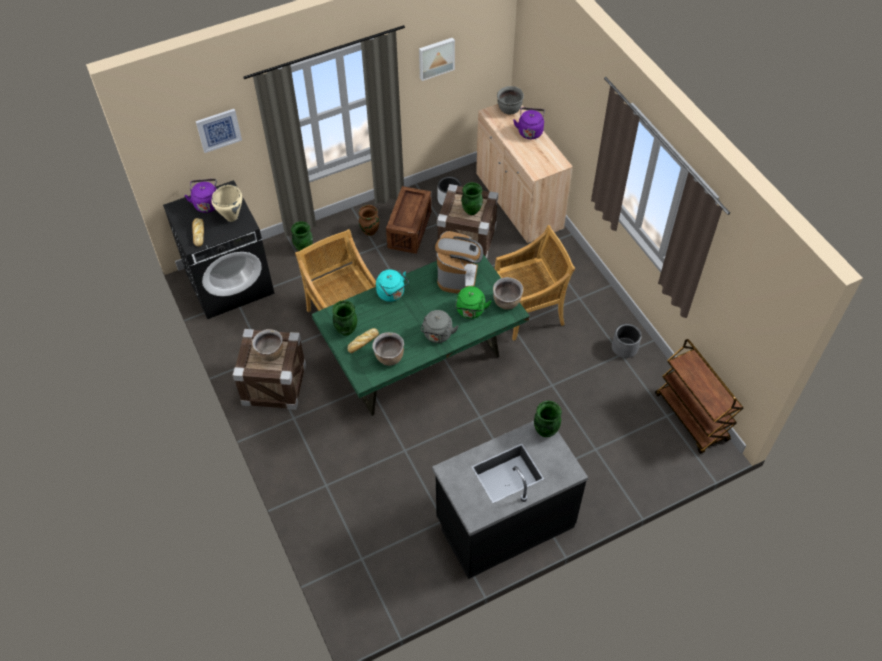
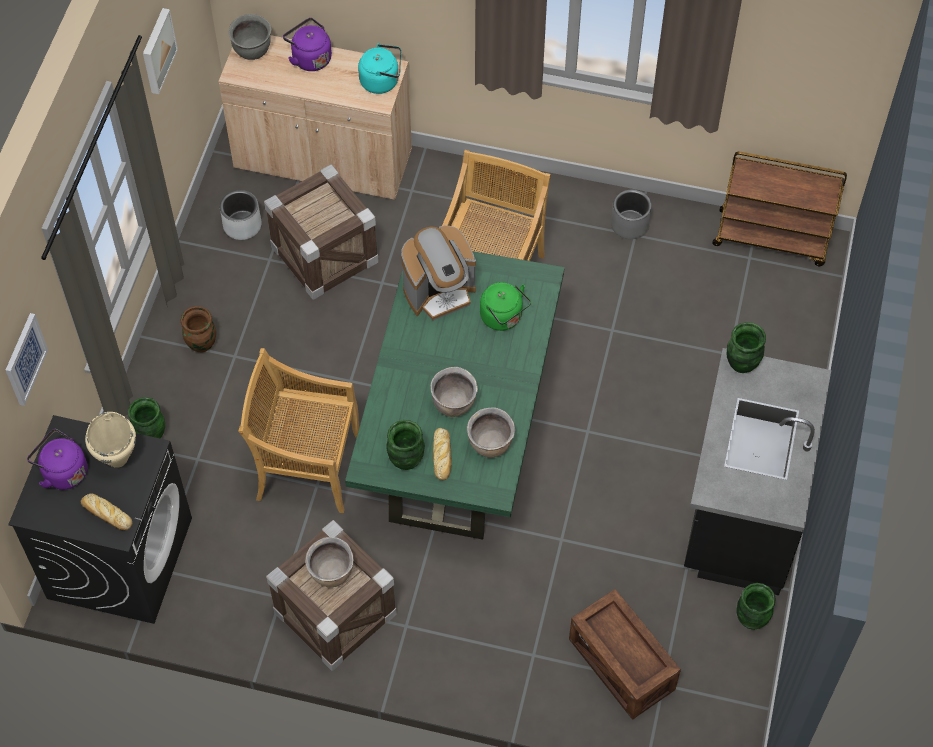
camera: 50 degrees left, 5 degrees up
turquoise kettle [376,269,409,302] -> turquoise kettle moved to [358,43,401,94]
crate [386,186,431,254] -> crate moved to [569,589,681,720]
grey kettle [421,310,459,343] -> none
coffee machine [435,231,483,293] -> coffee machine turned 105 degrees clockwise [401,225,476,321]
green vase [461,182,483,215] -> green vase moved to [736,583,776,630]
brown cooking pot [493,277,523,310] -> brown cooking pot moved to [431,367,478,417]

